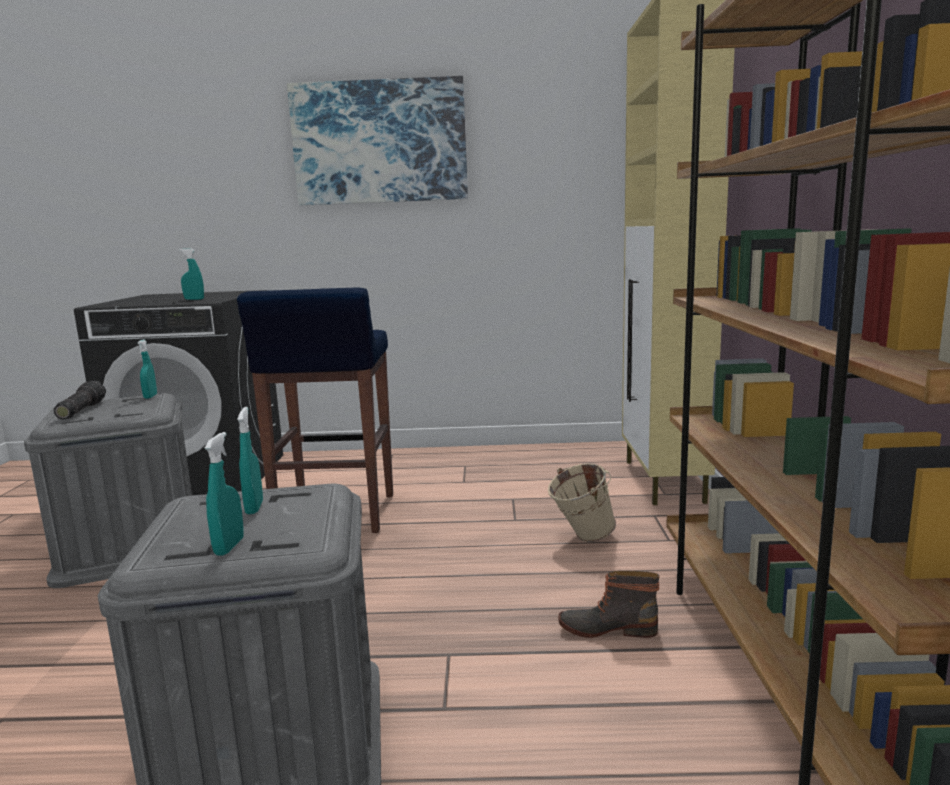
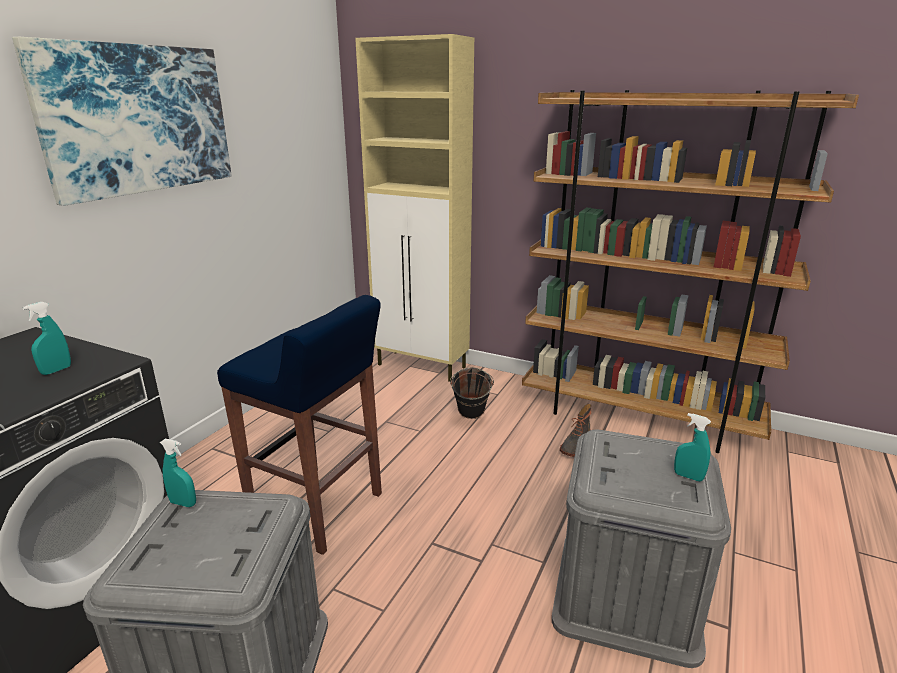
camera: 65 degrees left, 10 degrees up
flashlight [54,381,106,420] -> none
turquoise spray bottle [237,407,263,514] -> none
beige bucket [548,463,616,542] -> black bucket [450,367,494,419]

